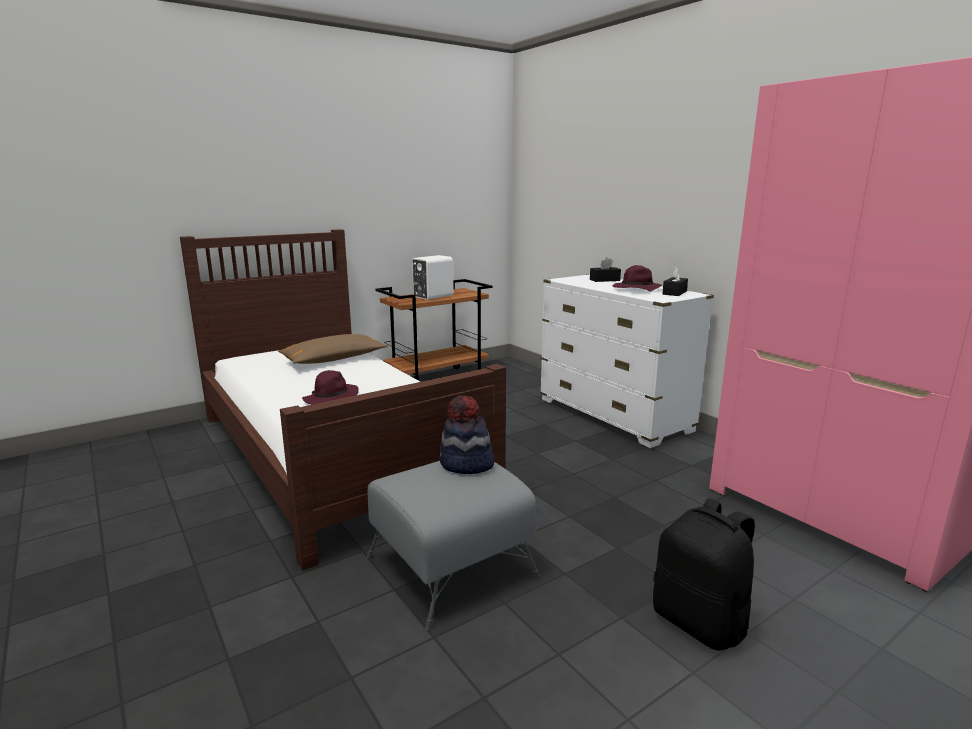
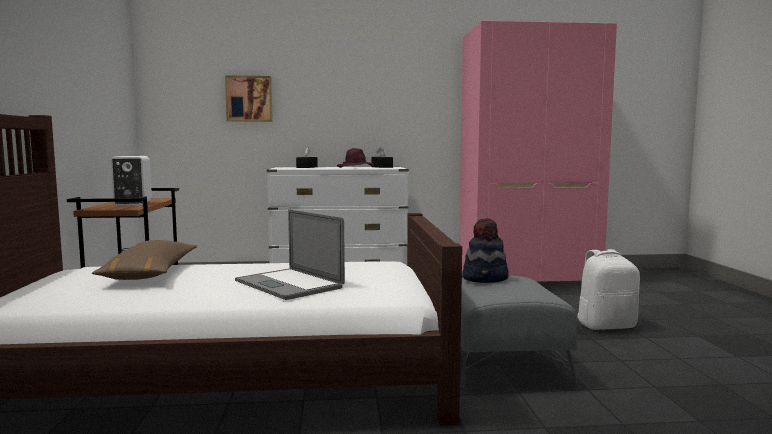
camera: 60 degrees left, 10 degrees down
purple hat [302,370,359,405] -> laptop [235,209,345,300]
black backpack [653,499,755,650] -> white backpack [577,249,640,330]
none -> picture [225,76,273,122]

